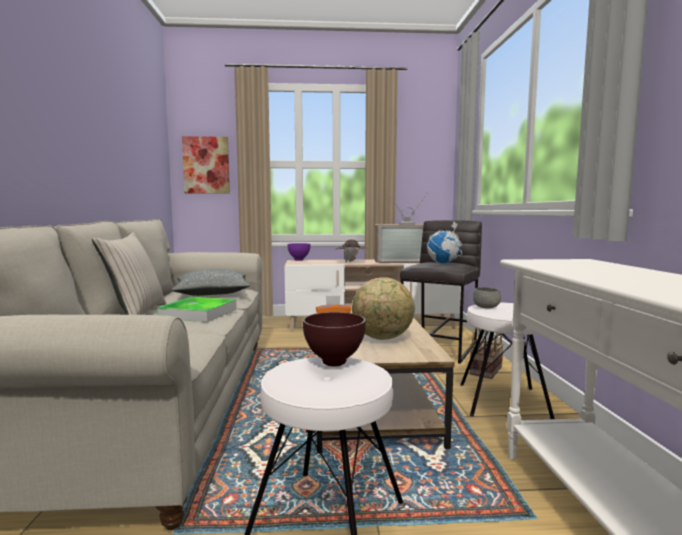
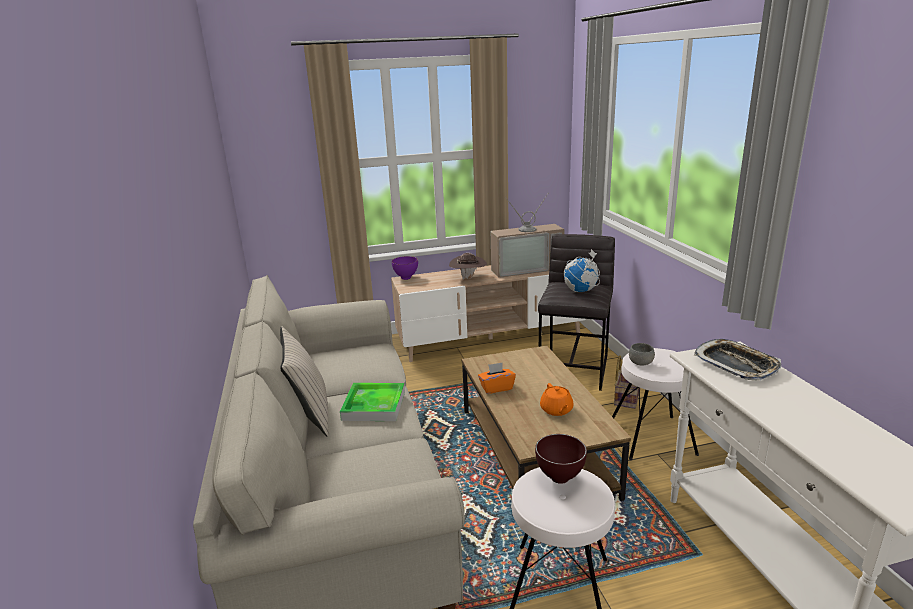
camera: 10 degrees left, 15 degrees up
grey pillow [172,269,250,296] -> none
picture [182,136,230,194] -> none
globe [352,277,415,340] -> orange teapot [540,383,573,416]
none -> tray [694,339,781,381]

